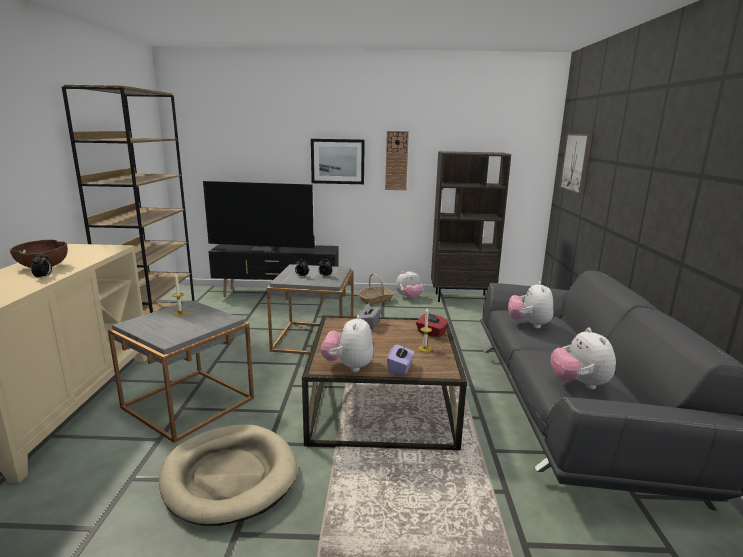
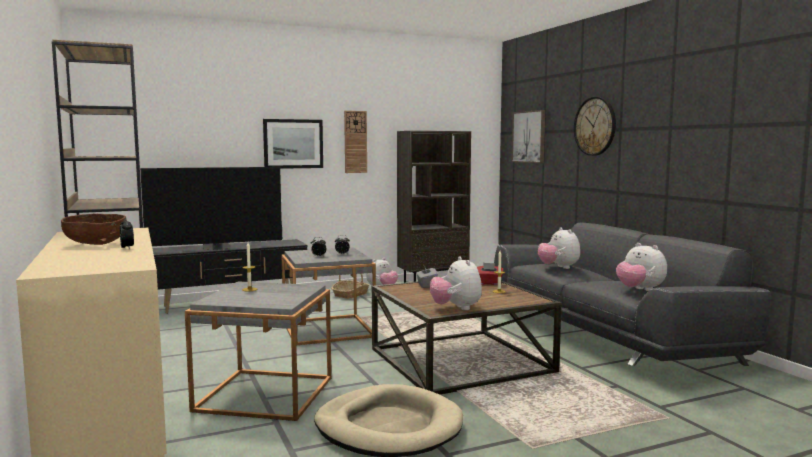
camera: 25 degrees left, 10 degrees down
purple tissue box [387,344,415,376] -> none
none -> wall clock [574,97,616,156]

